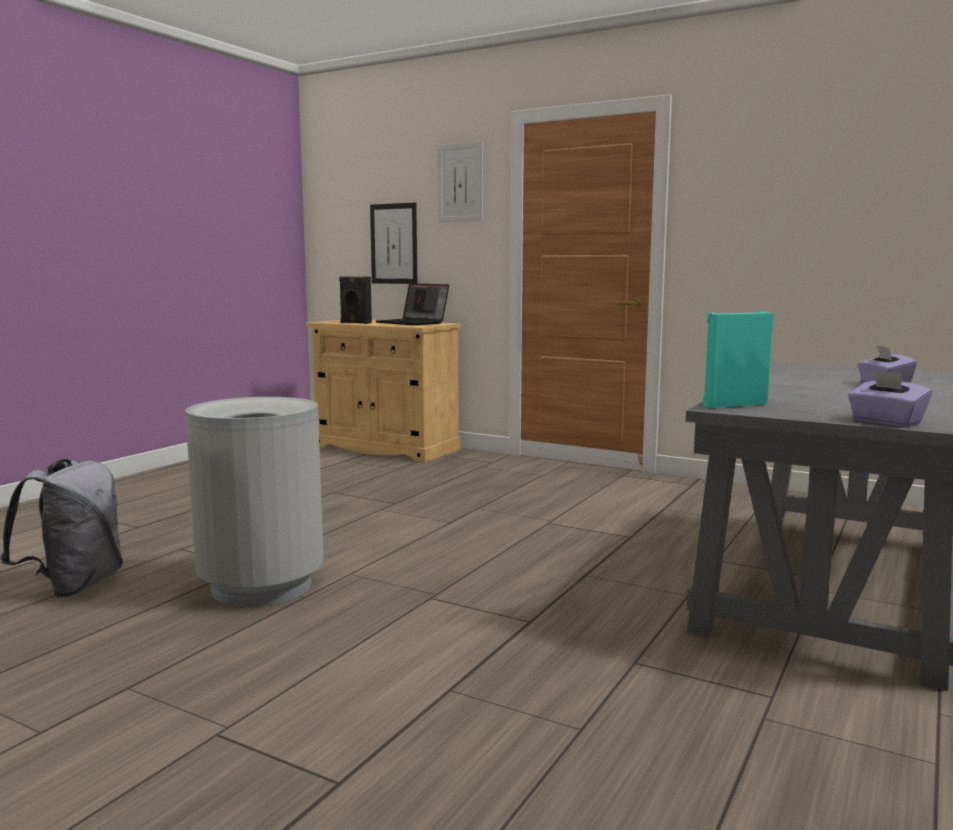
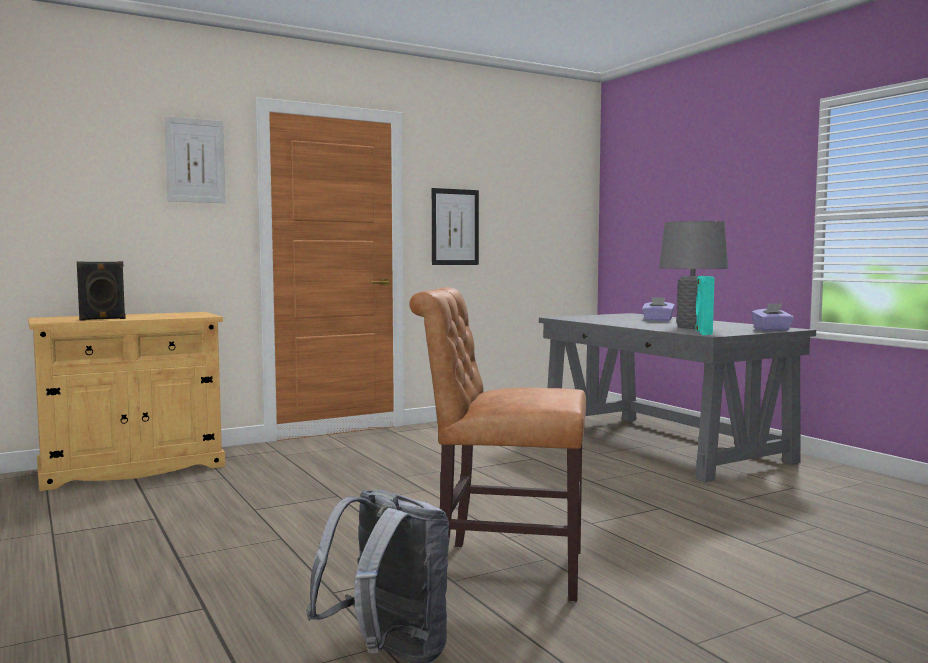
camera: 60 degrees left, 5 degrees down
grey trash can [185,397,324,607] -> brown chair [410,287,586,602]
picture [370,203,417,284] -> picture moved to [432,188,479,265]
laptop [376,283,449,325] -> none
none -> grey table lamp [659,221,728,329]

